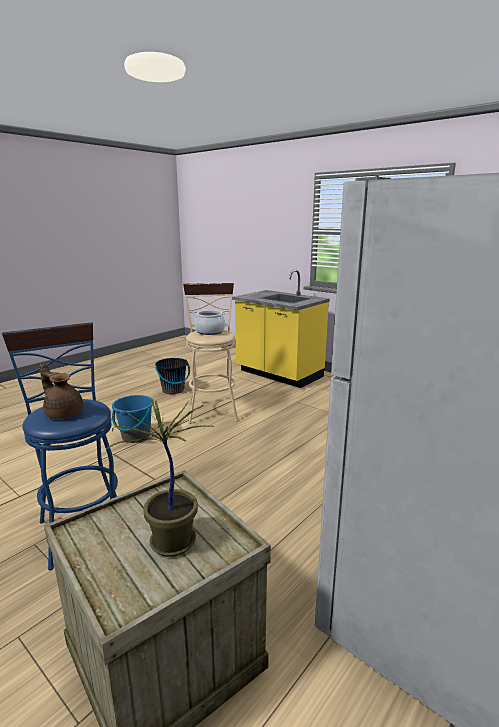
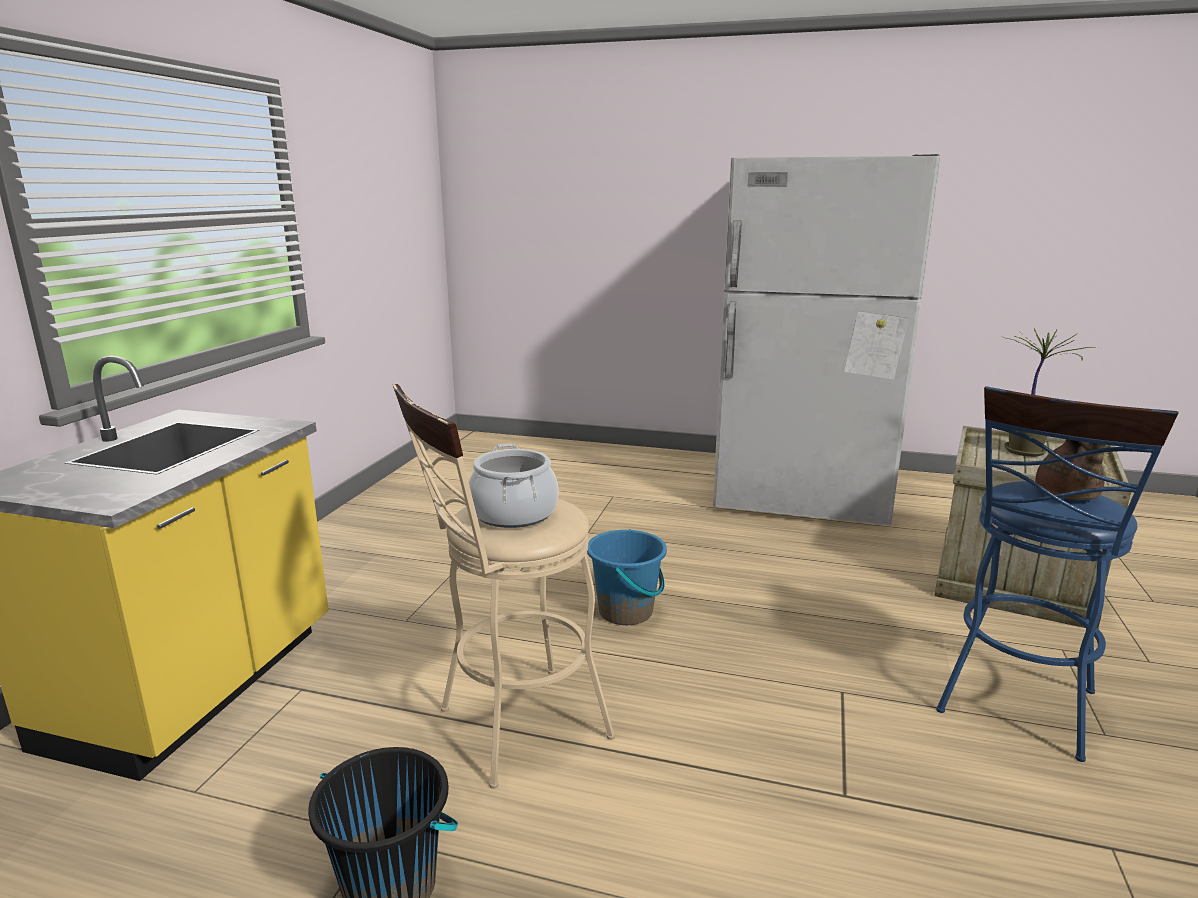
camera: 115 degrees left, 0 degrees up
blue bucket [112,395,154,443] -> blue bucket moved to [587,529,667,625]

